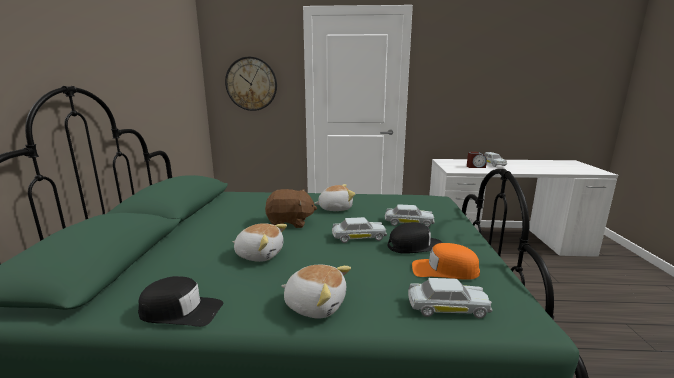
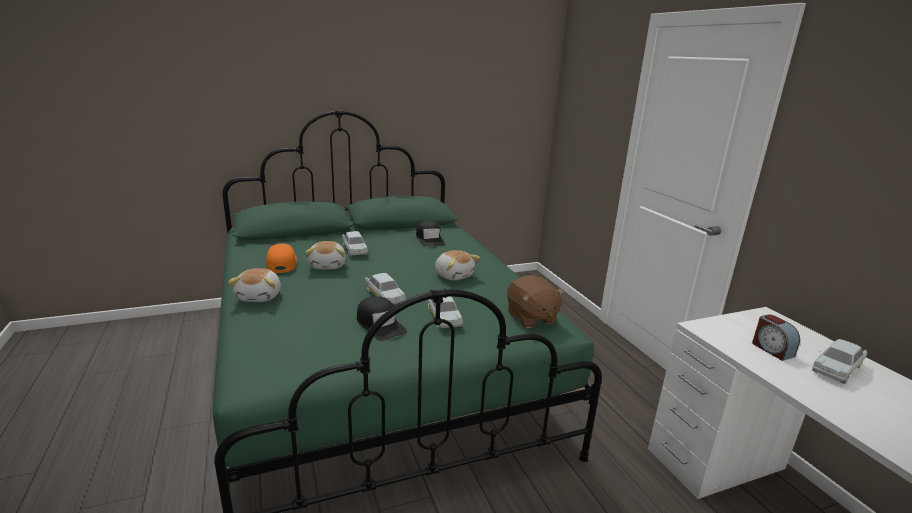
camera: 65 degrees right, 5 degrees up
black cap [138,276,223,327] -> black cap moved to [416,220,445,247]
wall clock [225,57,277,111] -> none
brown plush toy [265,189,317,228] -> brown plush toy moved to [507,275,565,328]
white toy car [408,278,492,318] -> white toy car moved to [342,231,368,257]
orange cap [412,243,480,280] -> orange cap moved to [266,244,297,273]

